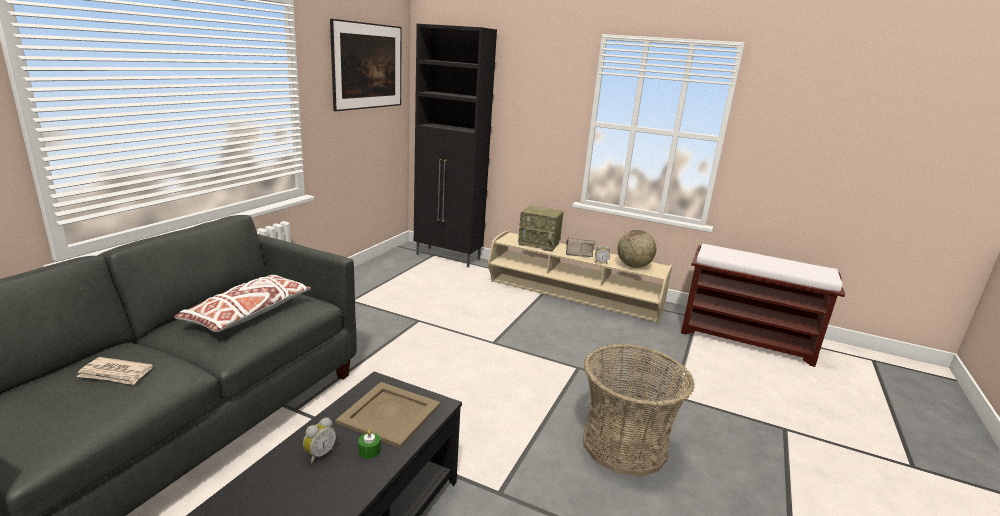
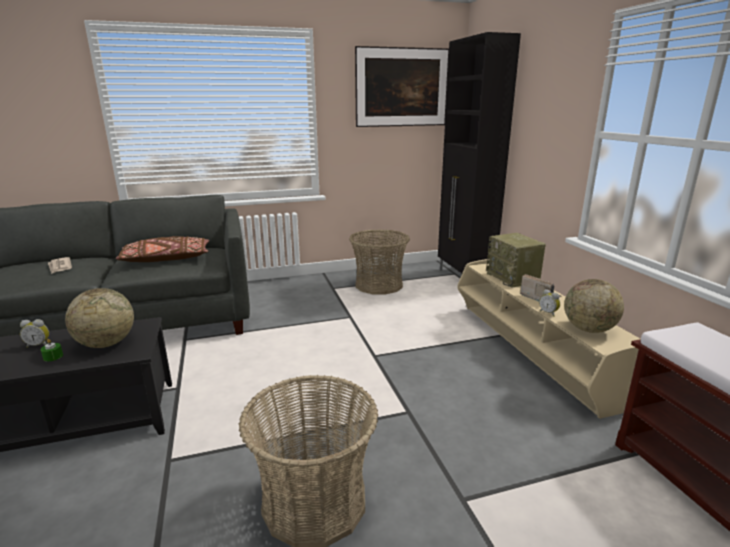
camera: 50 degrees right, 0 degrees up
white pillow [174,275,311,332] -> brown pillow [116,236,209,262]
beige tray [335,382,440,448] -> globe [65,288,134,348]
none -> basket [349,229,410,295]

